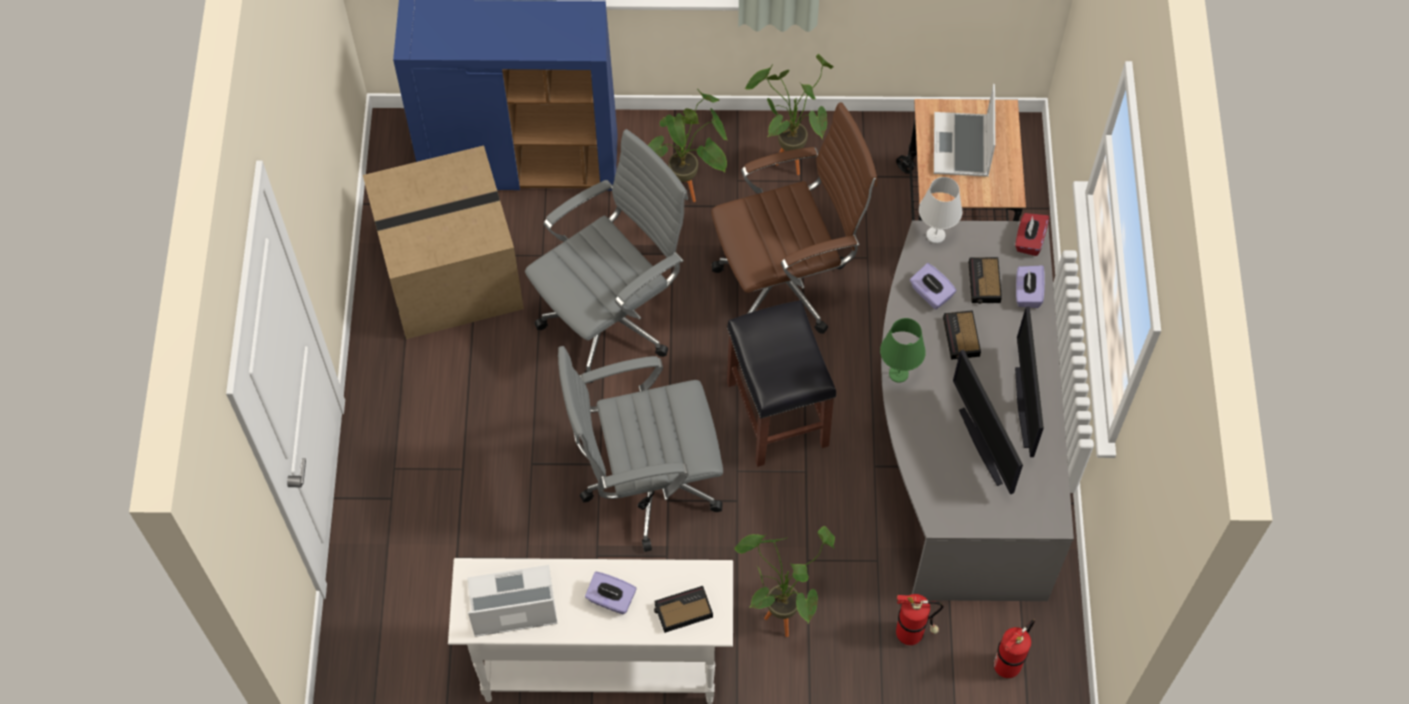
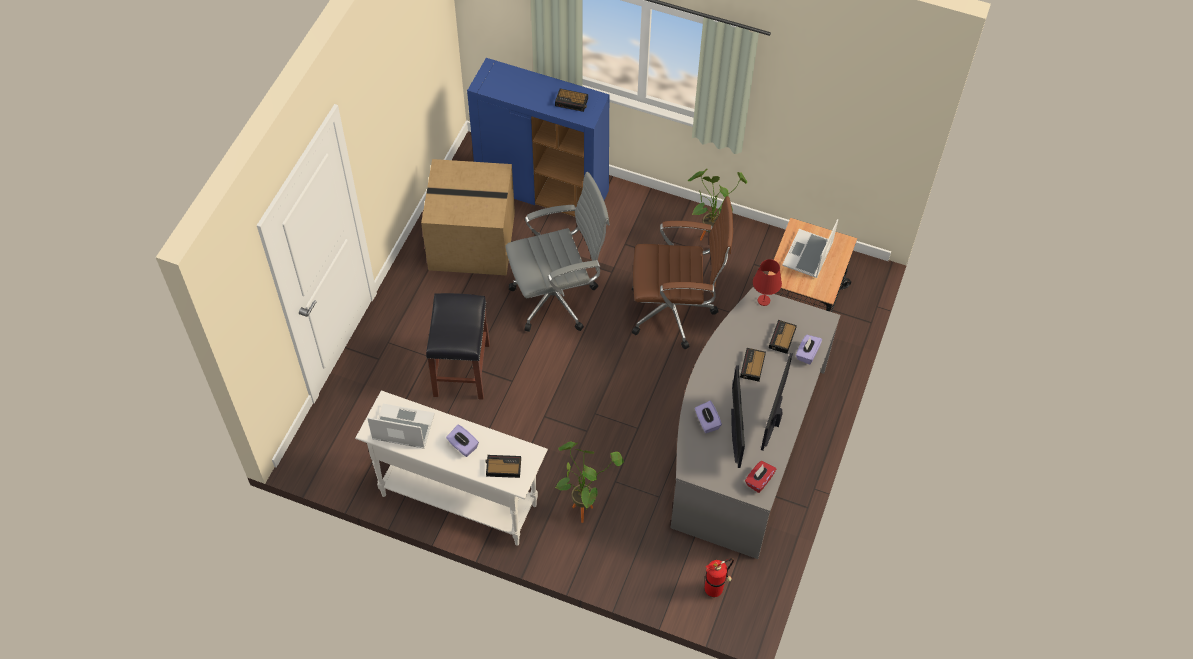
camera: 20 degrees right, 5 degrees down
grey office chair [558,346,723,552] -> none
potted plant [648,89,728,202] -> none
black stool [727,300,836,467] -> black stool moved to [426,293,490,400]
green table lamp [880,318,926,383] -> none
fire extinguisher [896,594,944,645] -> none
purple tissue box [910,263,956,310] -> purple tissue box moved to [695,401,722,433]
white table lamp [919,177,962,244] -> red table lamp [753,259,782,306]
red tissue box [1015,213,1049,256] -> red tissue box moved to [745,461,776,493]
none -> alarm clock [555,89,588,112]

